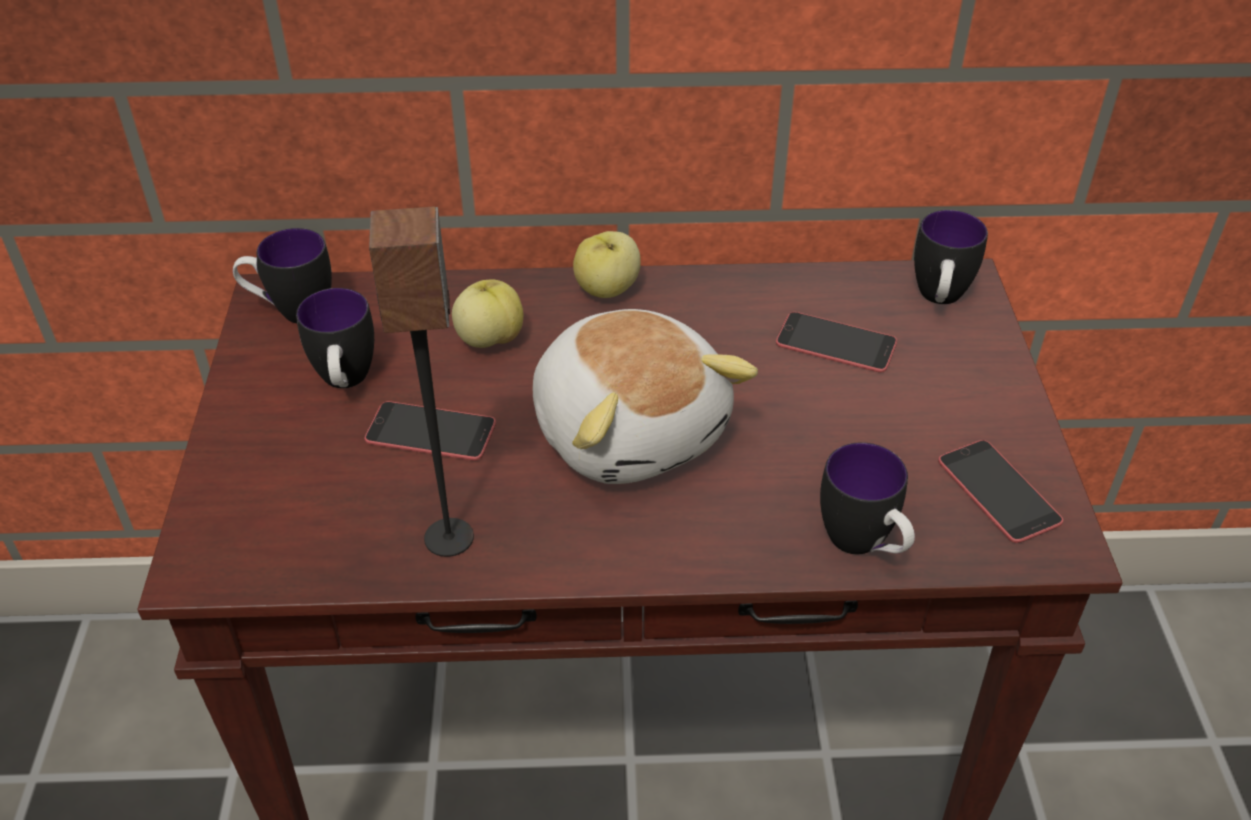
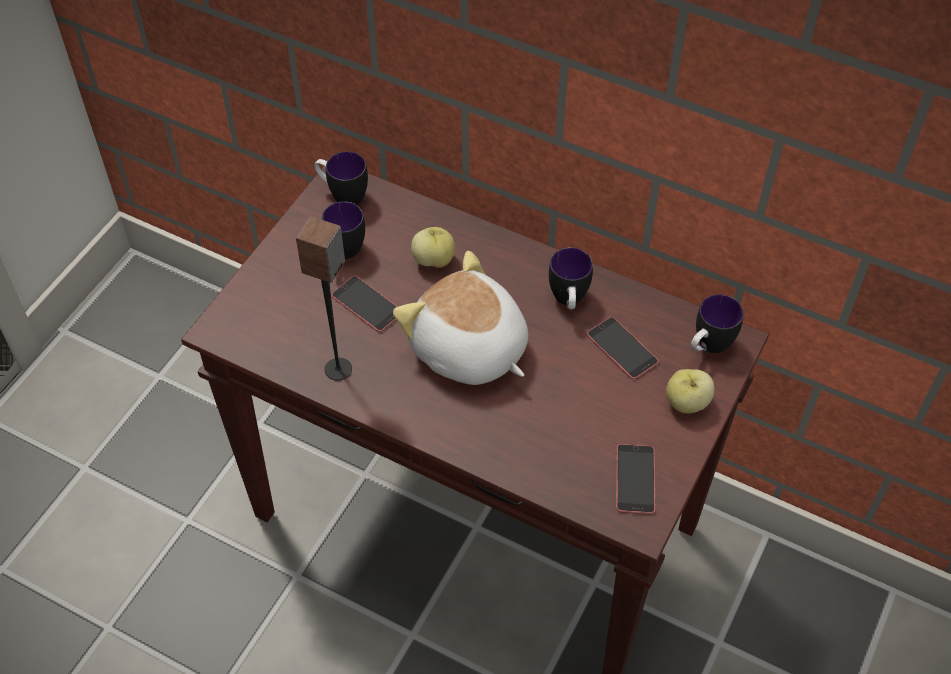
camera: 30 degrees right, 10 degrees up
plush toy [533,309,758,484] -> plush toy turned 135 degrees clockwise [393,251,528,385]
apple [573,231,641,298] -> apple moved to [666,369,715,413]
mug [820,442,915,554] -> mug moved to [549,247,593,309]

